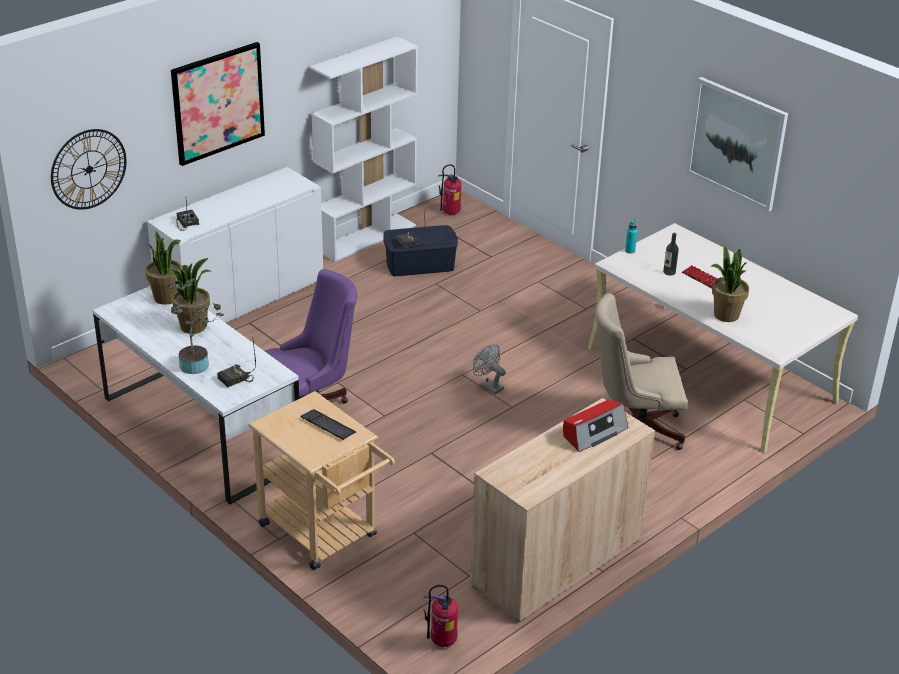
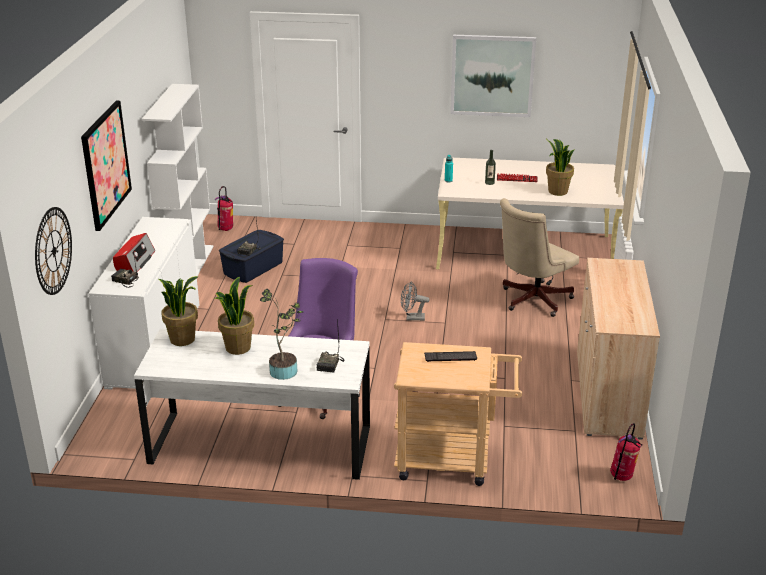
camera: 40 degrees left, 5 degrees down
radio [563,400,628,452] -> radio moved to [113,233,155,272]

